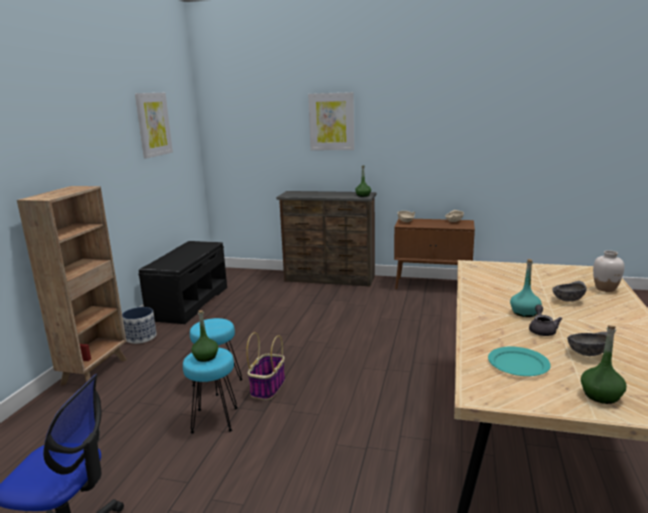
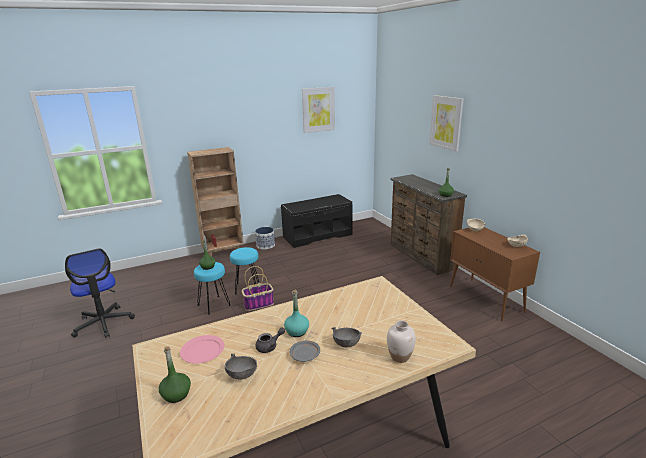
camera: 50 degrees right, 5 degrees up
turquoise plate [488,347,551,376] -> pink plate [180,335,225,364]
none -> grey plate [290,341,320,362]

